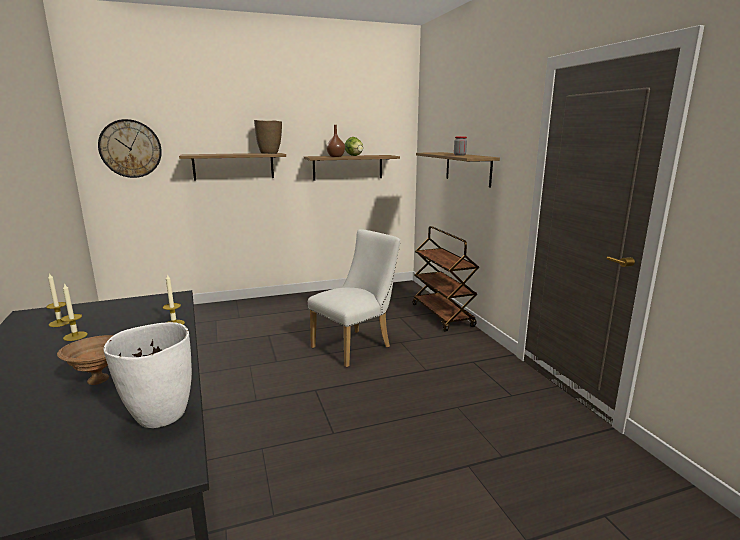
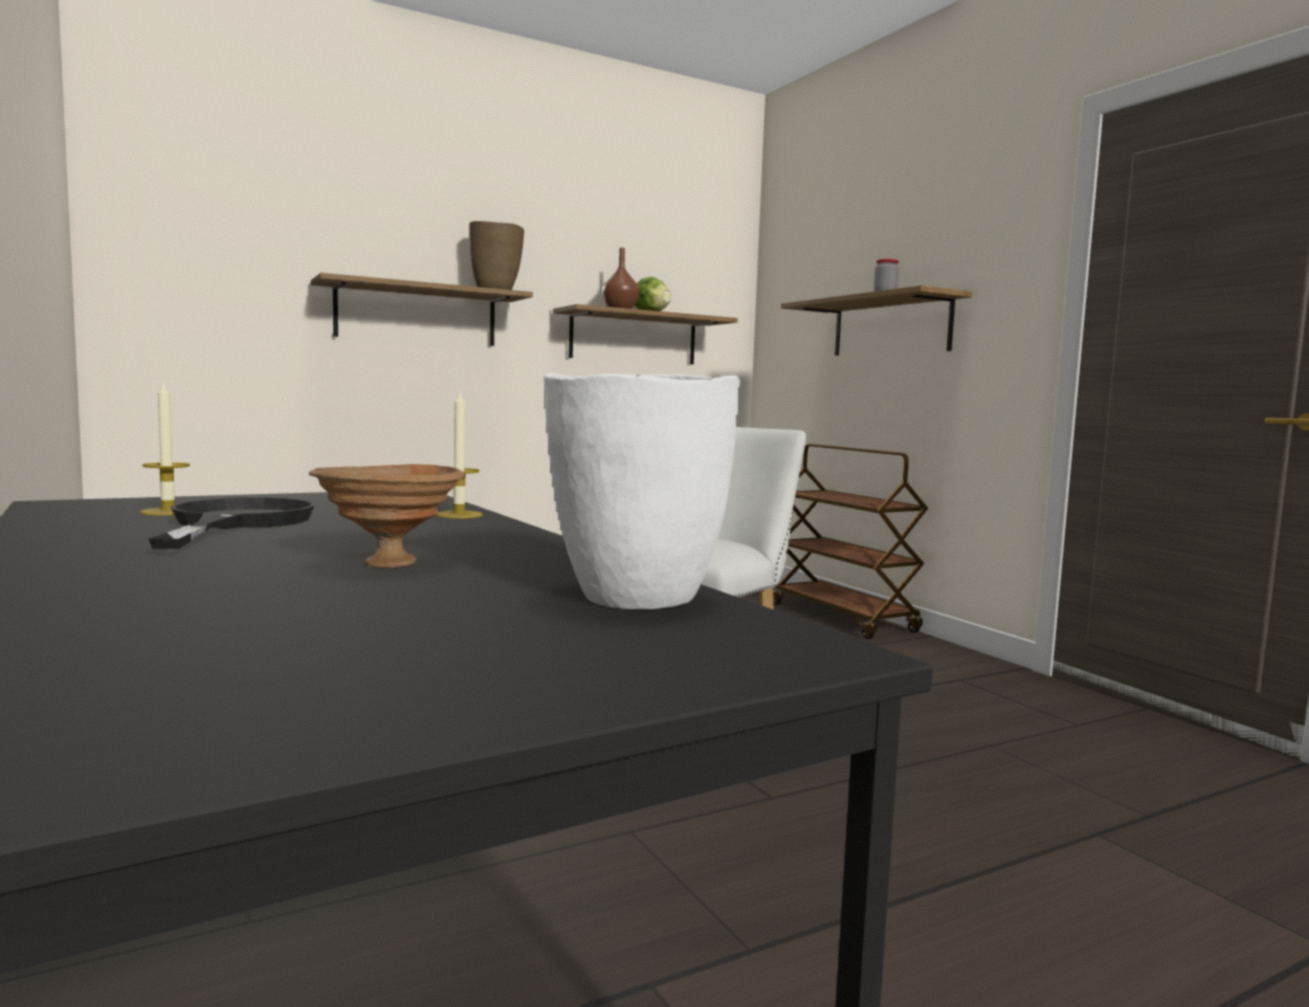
camera: 10 degrees left, 10 degrees down
candle [61,283,88,341] -> black frying pan [149,497,316,549]
wall clock [98,119,162,178] -> none

